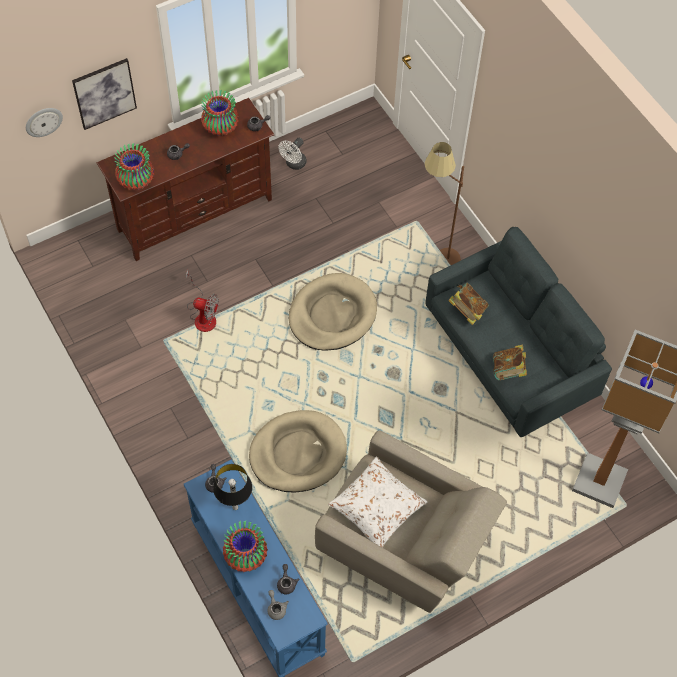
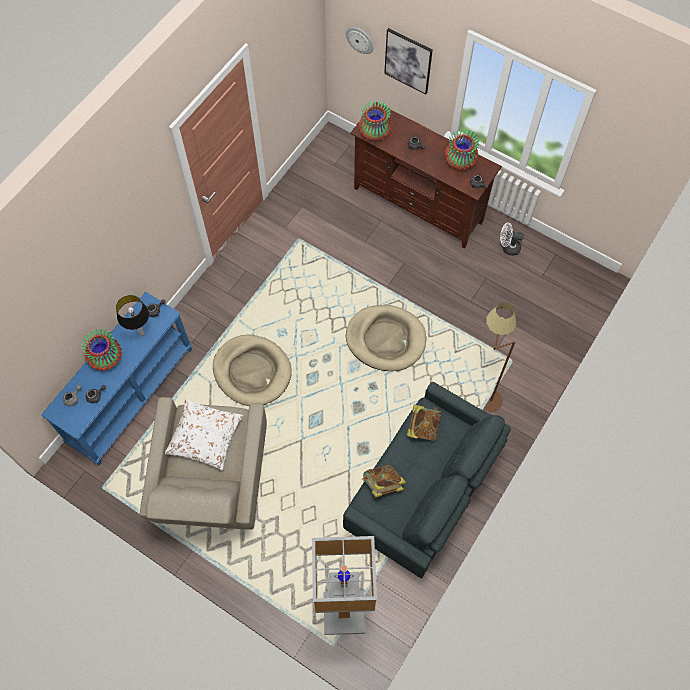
camera: 65 degrees right, 5 degrees up
fan [186,270,219,332] -> none

